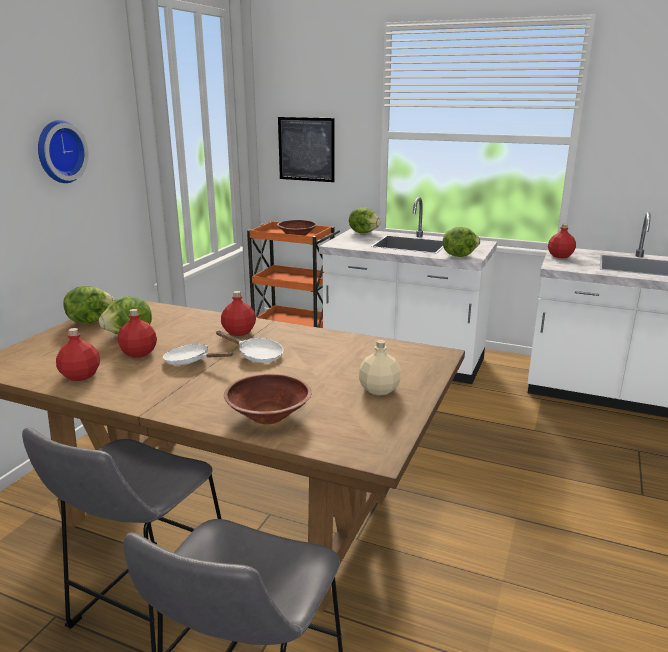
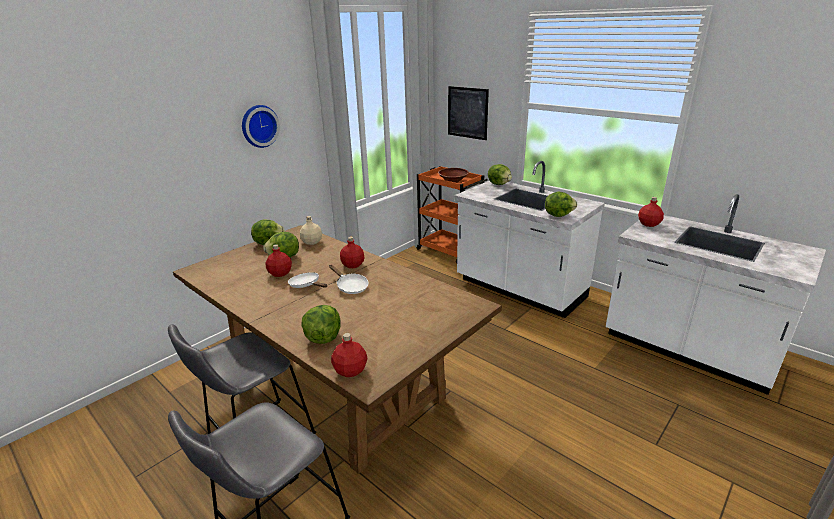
camera: 20 degrees right, 5 degrees up
red bottle [56,328,100,381] -> red bottle moved to [331,333,367,377]
brown bowl [224,374,311,424] -> lettuce [301,305,340,344]
beige bottle [359,340,401,396] -> beige bottle moved to [300,216,322,245]

